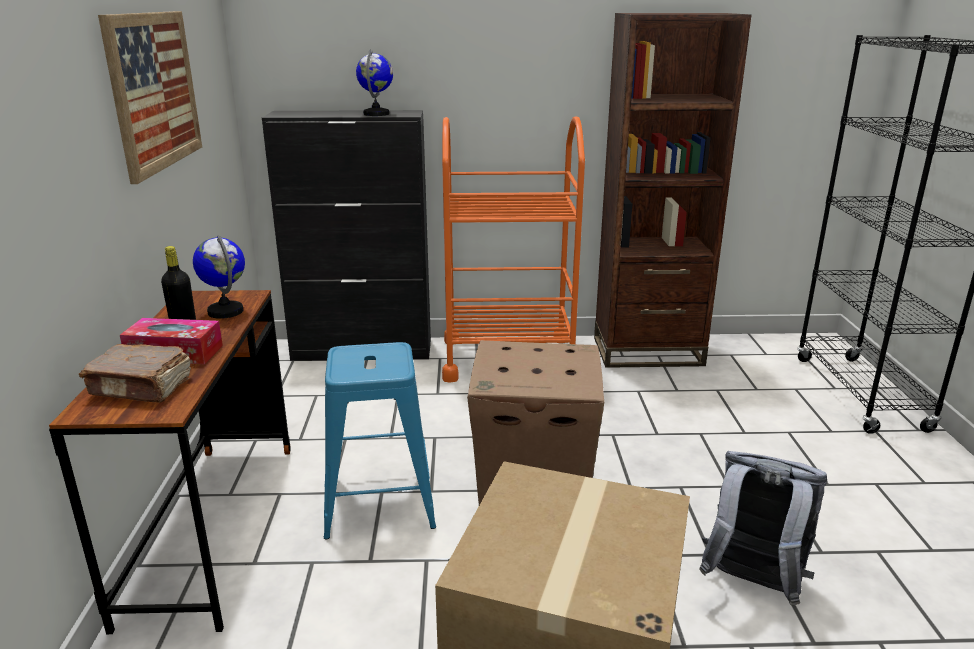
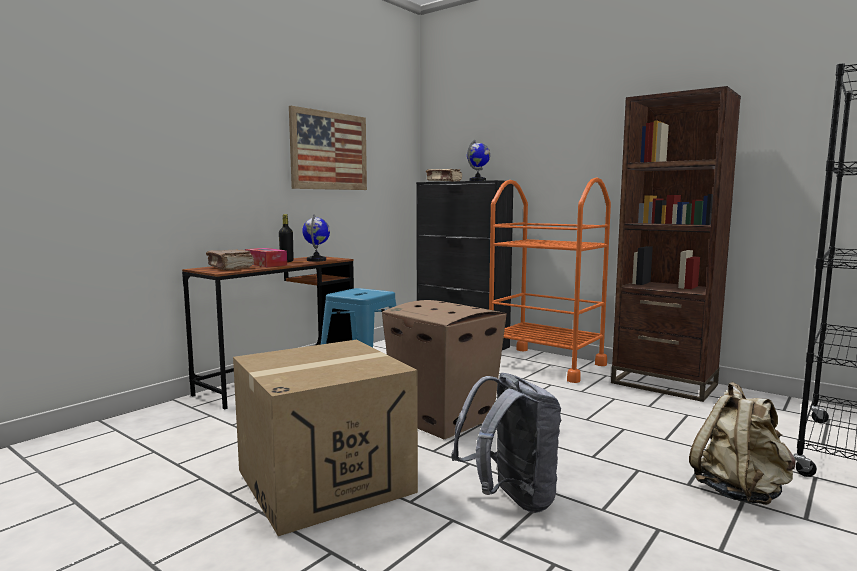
camera: 40 degrees right, 15 degrees down
none -> beige book [426,169,462,181]
none -> beige backpack [689,382,796,505]

